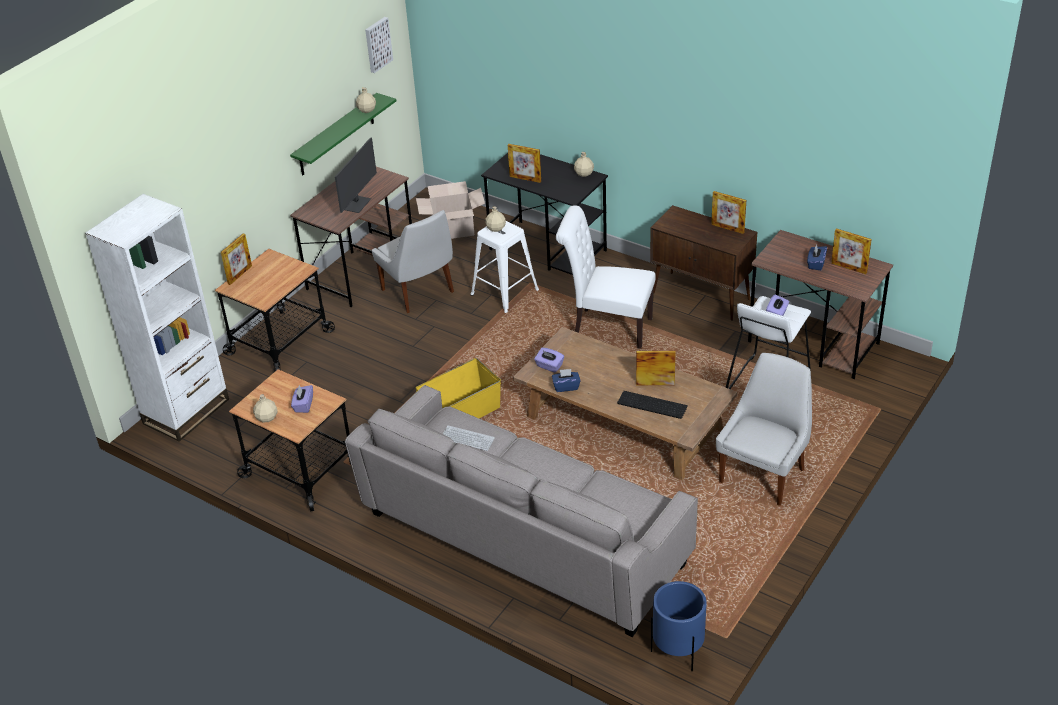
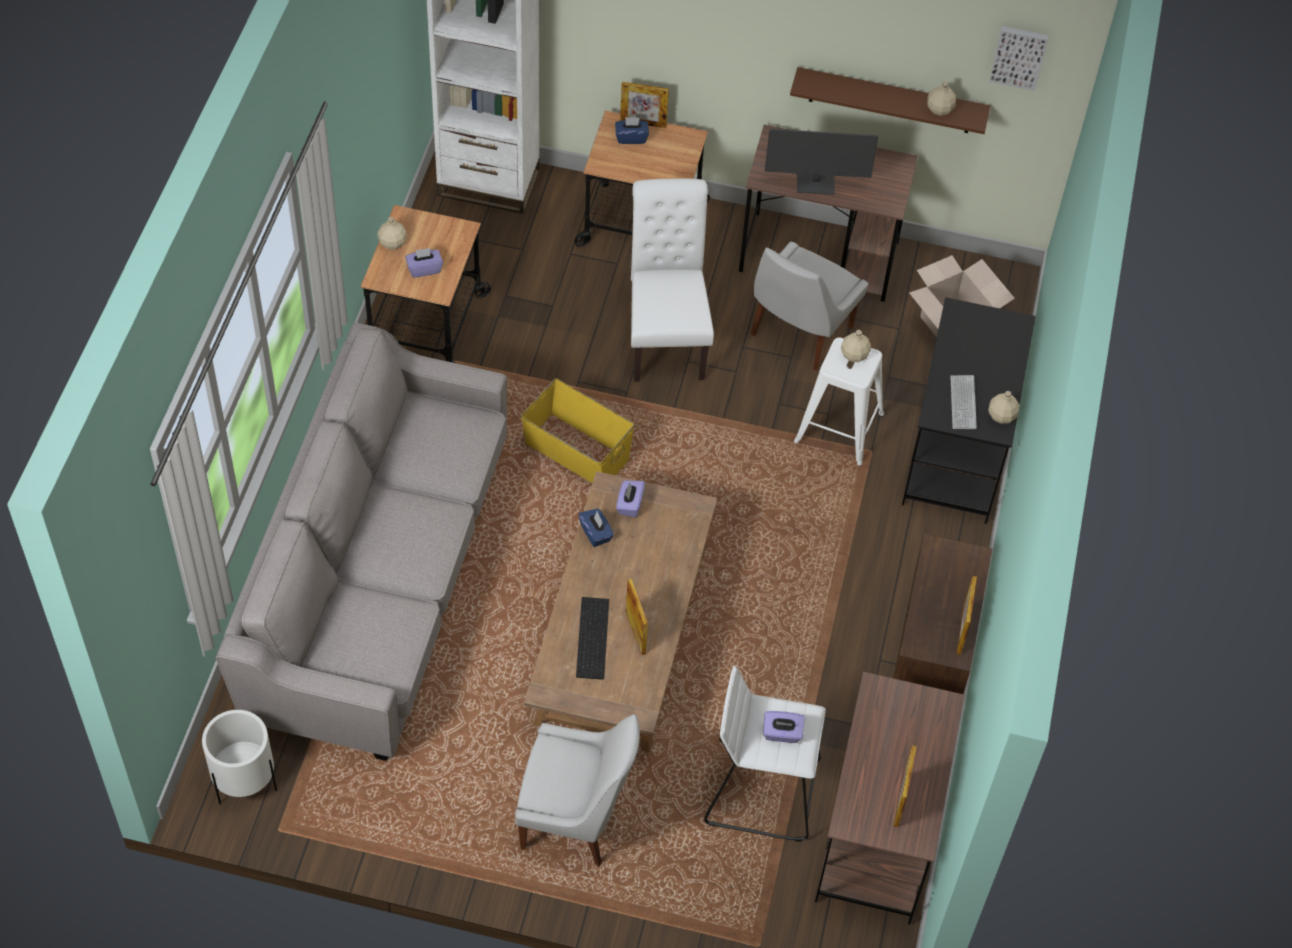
camera: 65 degrees right, 15 degrees up
green shelf [290,93,397,175] -> brown shelf [790,67,990,134]
keyboard [443,425,495,451] -> keyboard moved to [950,375,977,429]
picture frame [508,144,541,183] -> none
white chair [556,205,656,349] -> white chair moved to [631,178,714,382]
blue planter [651,581,707,671] -> white planter [202,710,277,805]
blue tissue box [807,244,827,270] -> blue tissue box moved to [615,117,649,144]

